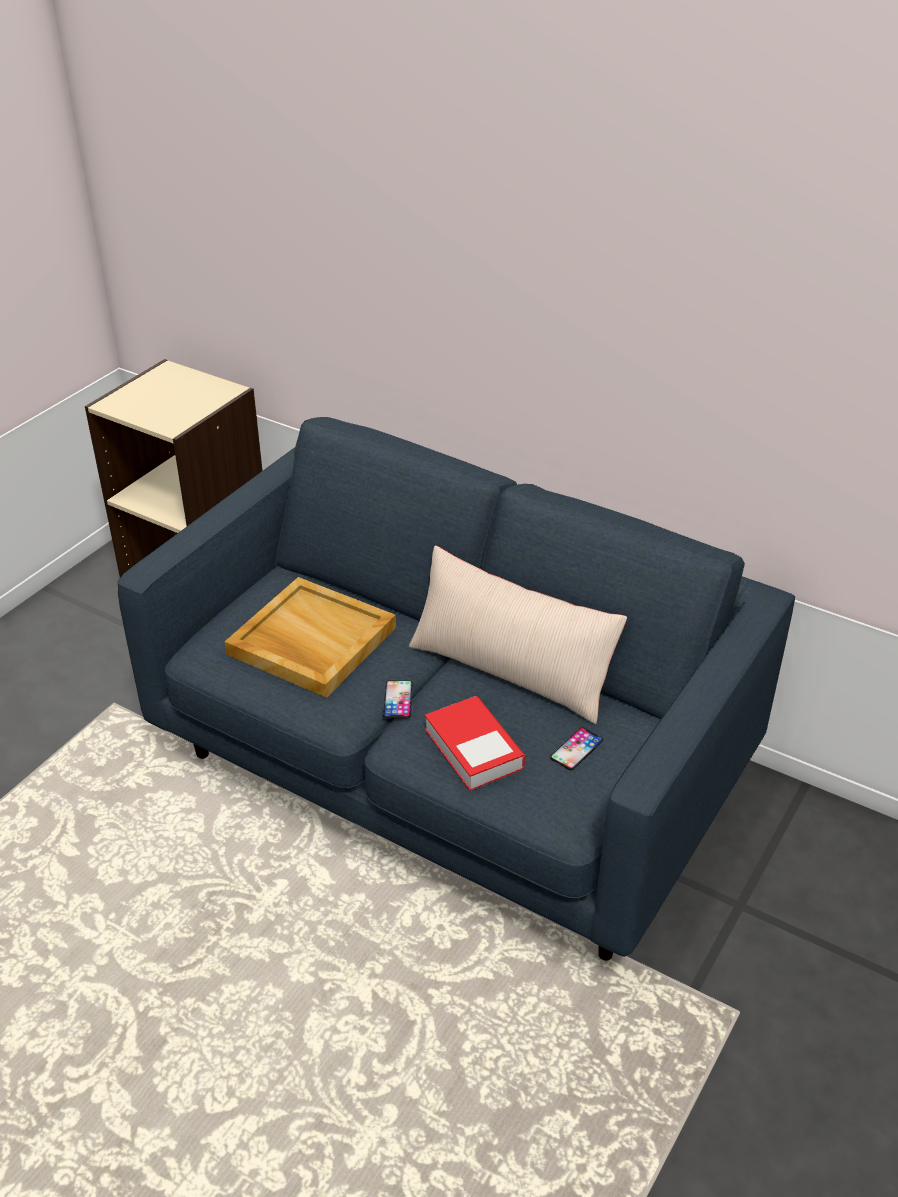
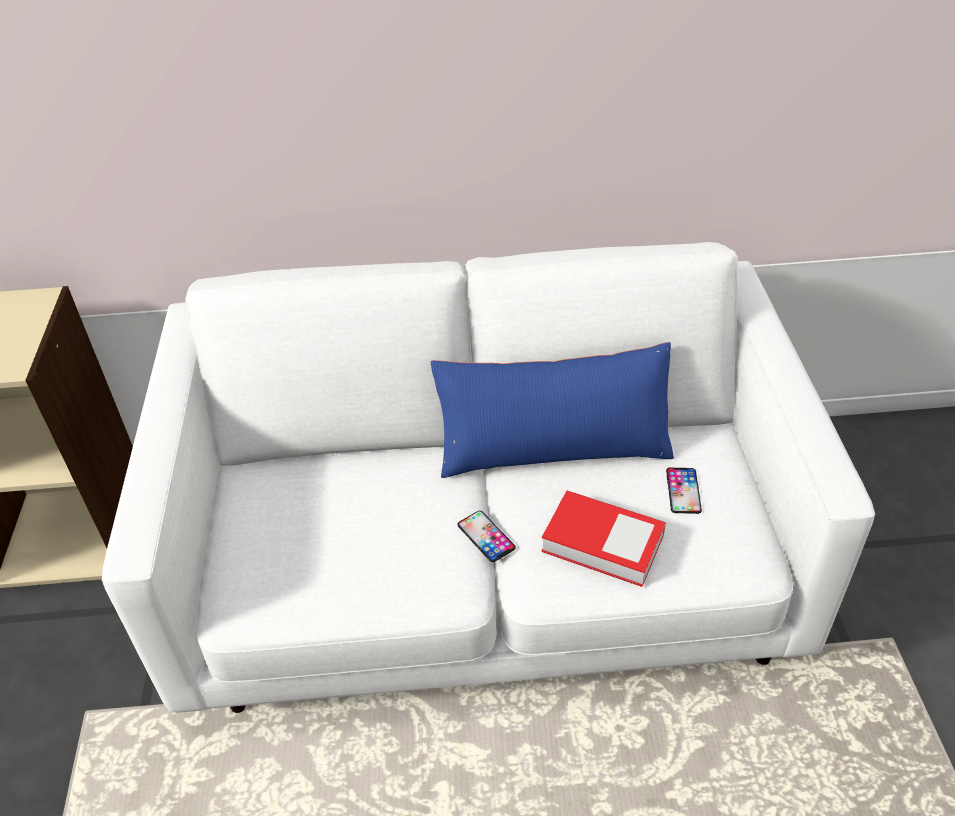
camera: 35 degrees left, 5 degrees up
blue sofa [118,417,795,961] -> white sofa [102,242,875,713]
beige tray [225,577,396,698] -> none
beige pillow [409,546,627,724] -> blue pillow [431,342,674,478]

